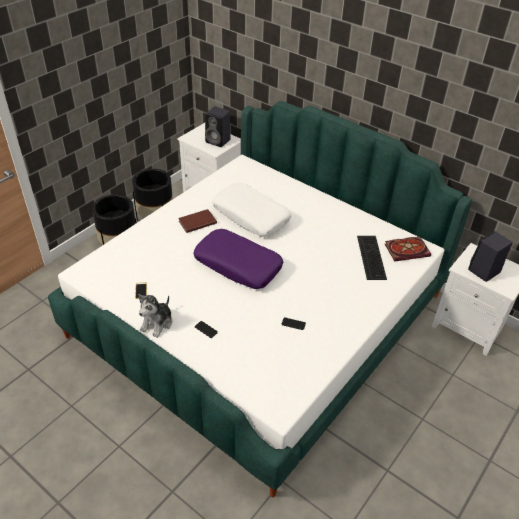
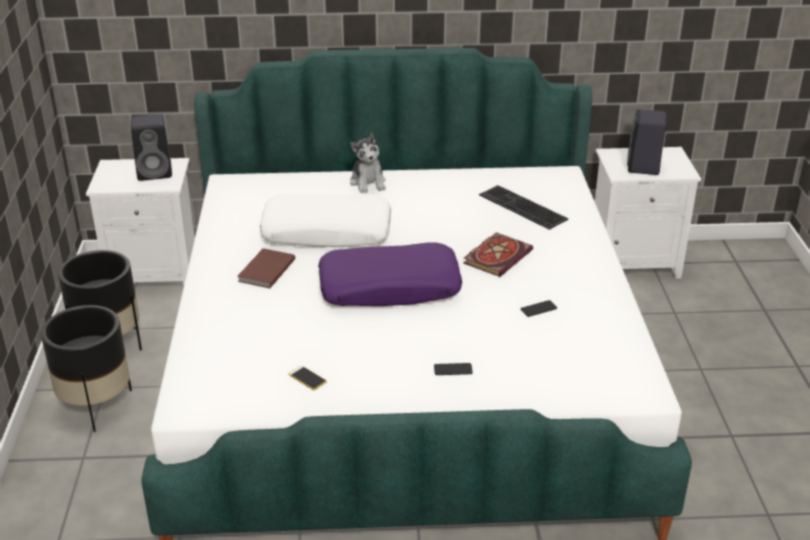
camera: 40 degrees left, 10 degrees down
plush toy [138,294,172,338] -> plush toy moved to [350,133,386,193]
book [385,237,431,262] -> book moved to [464,232,533,277]

